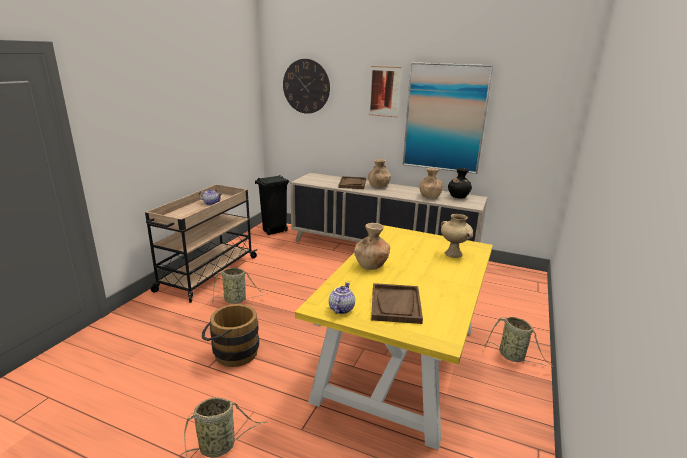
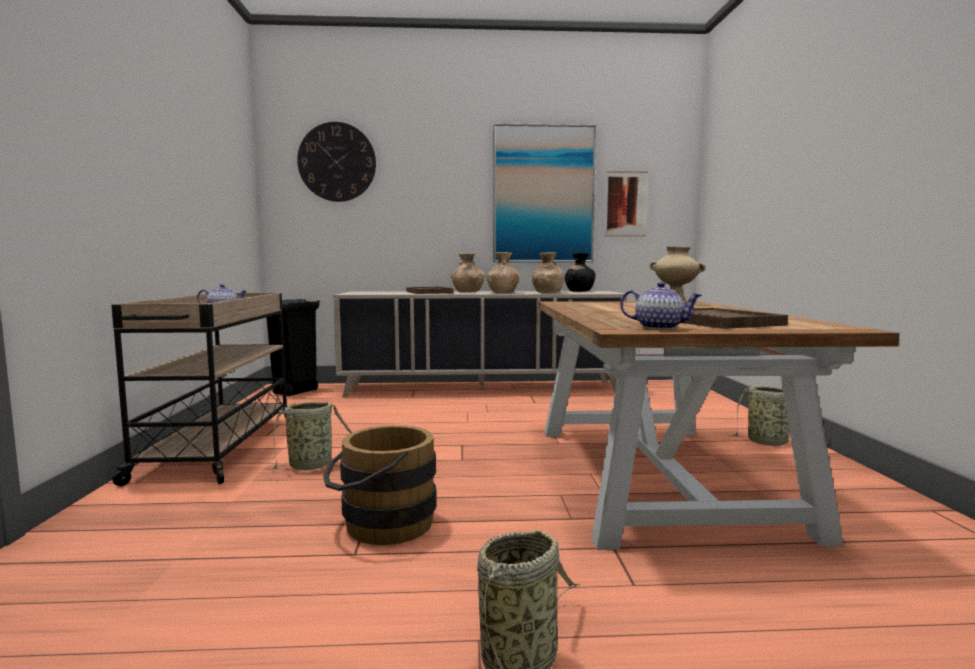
camera: 25 degrees left, 15 degrees down
yellow dining table [295,225,493,450] -> brown dining table [538,301,900,550]
teapot [329,282,355,314] -> teapot turned 120 degrees clockwise [620,282,702,330]
brown vase [354,223,390,270] -> brown vase moved to [487,252,519,293]
picture [369,66,402,118] -> picture moved to [605,171,648,237]

